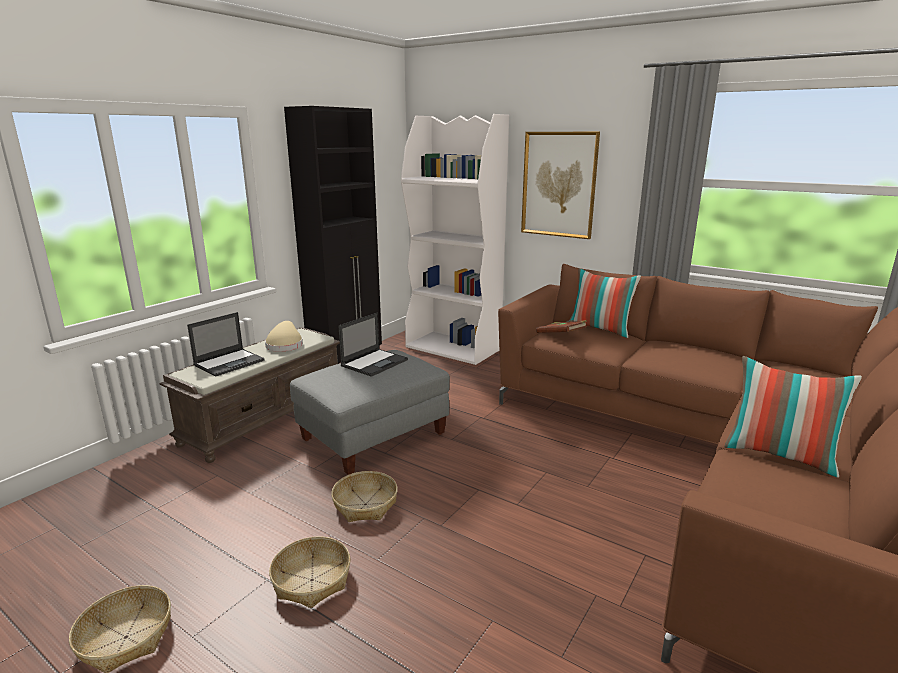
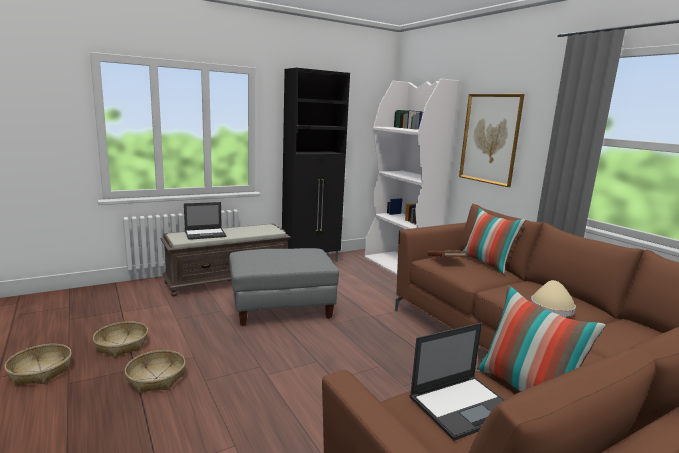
camera: 25 degrees right, 5 degrees down
beige hat [265,321,303,352] -> beige hat moved to [531,280,576,317]
basket [331,471,398,522] -> basket moved to [93,321,148,357]
laptop [338,312,408,377] -> laptop moved to [410,323,504,441]

